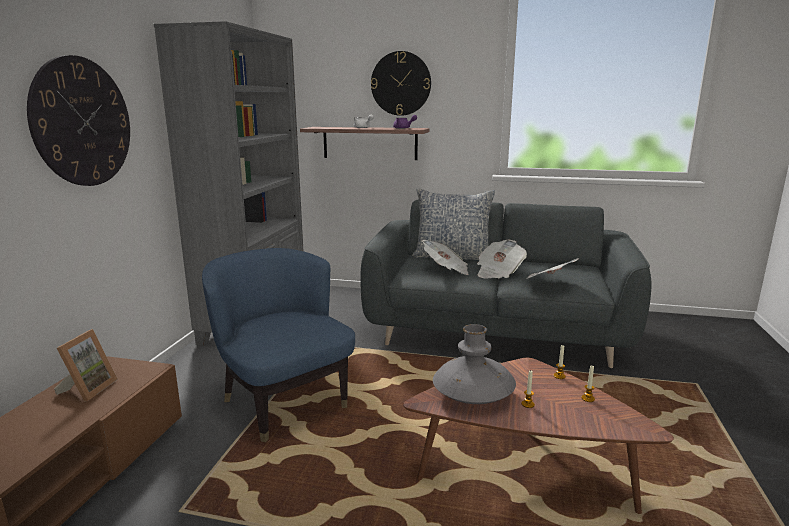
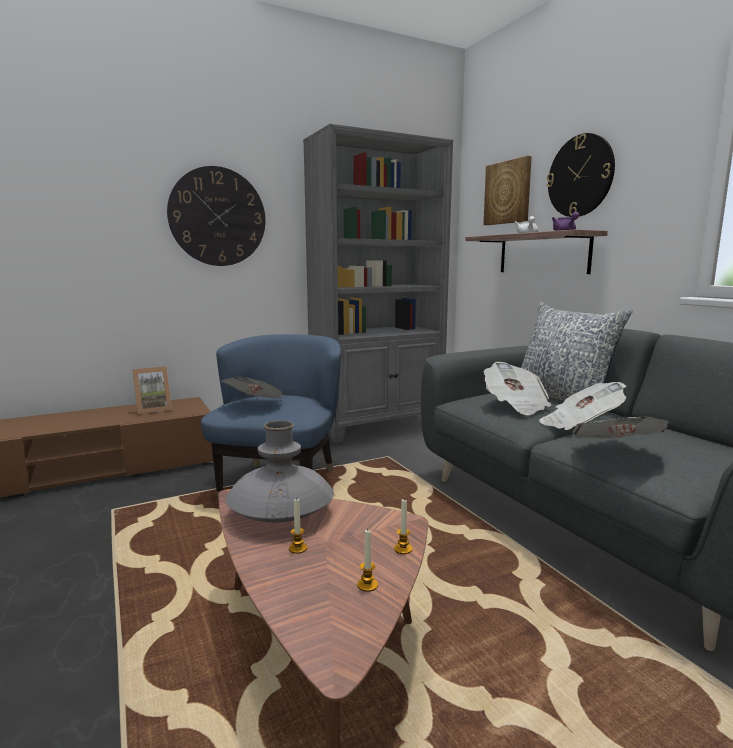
camera: 50 degrees right, 5 degrees down
none -> newspaper [221,377,283,398]
none -> picture [484,156,532,225]

